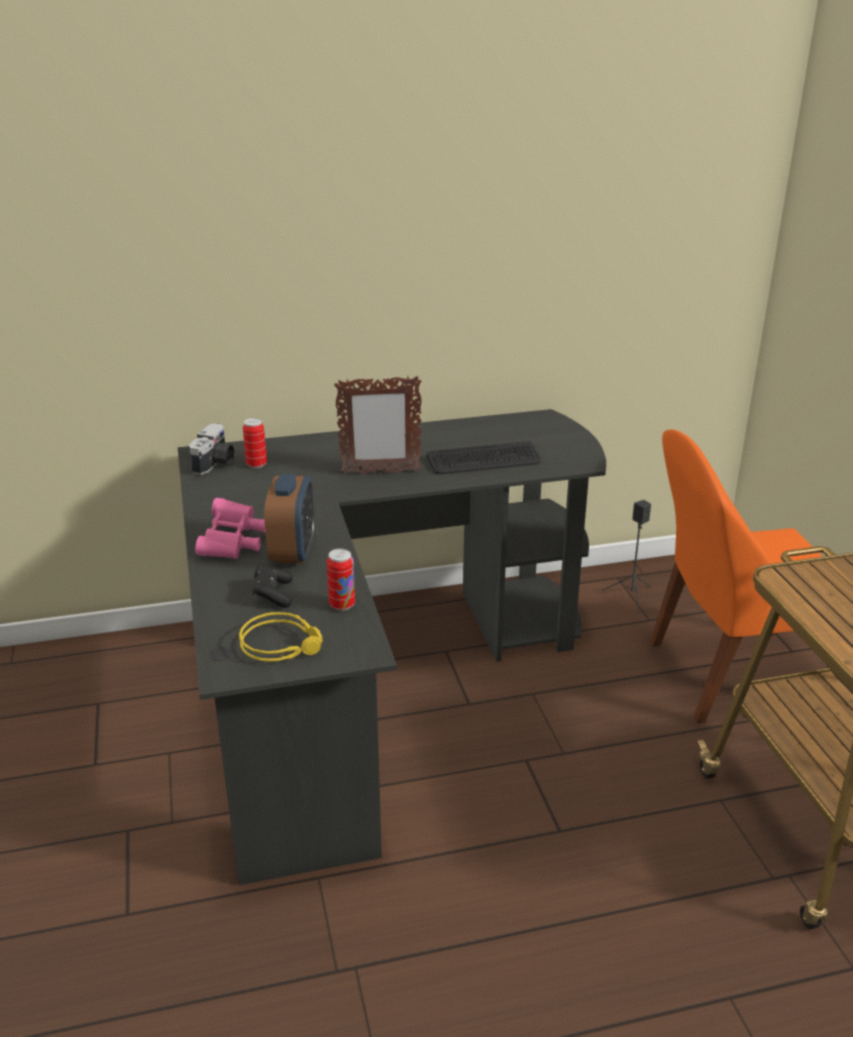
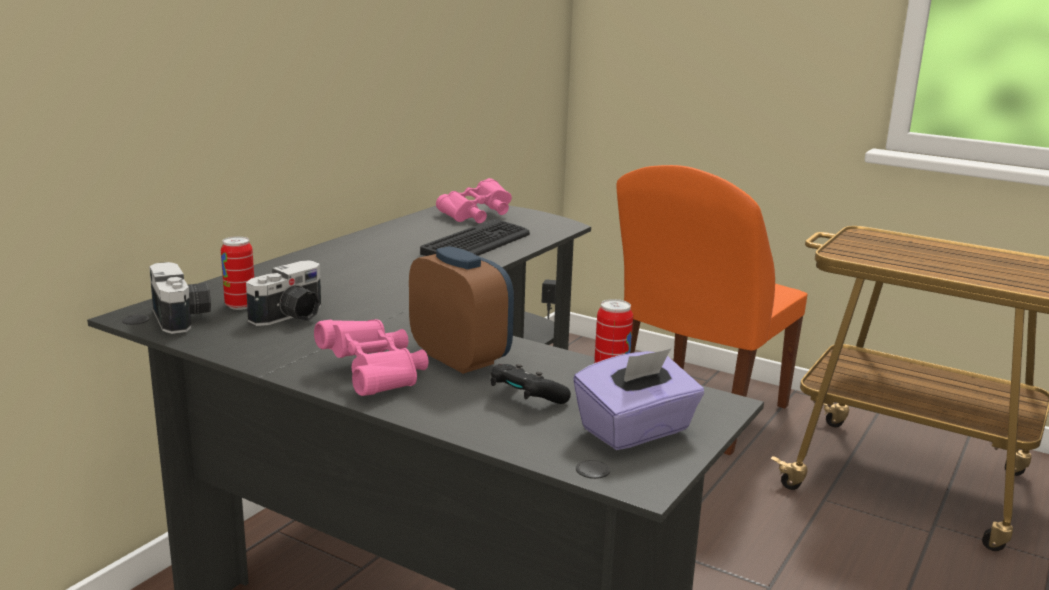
camera: 45 degrees left, 10 degrees down
yellow headphones [239,612,323,662] -> purple tissue box [573,349,704,450]
picture frame [334,376,422,474] -> none
none -> camera [246,261,321,326]
none -> pink binoculars [436,178,512,223]

